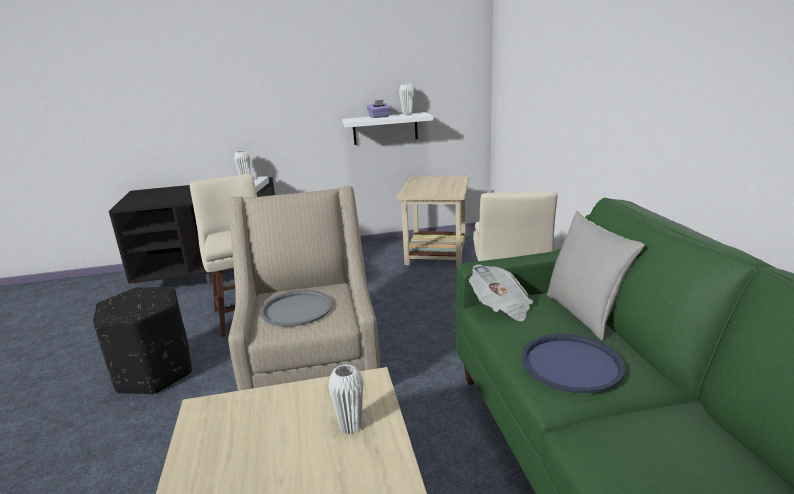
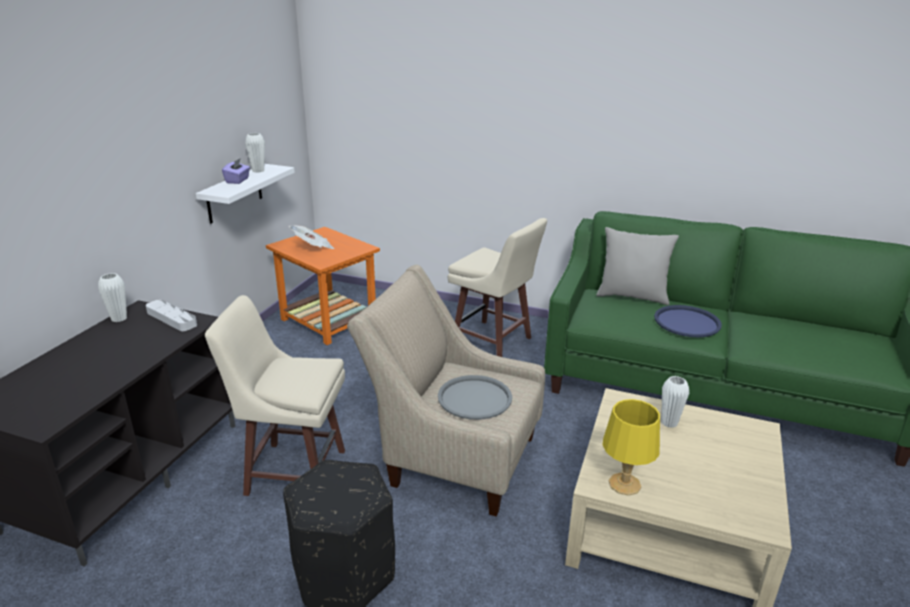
camera: 60 degrees left, 5 degrees up
beige side table [396,176,469,267] -> orange side table [266,227,380,345]
newspaper [469,264,533,321] -> newspaper moved to [289,225,335,249]
none -> yellow table lamp [602,399,660,496]

